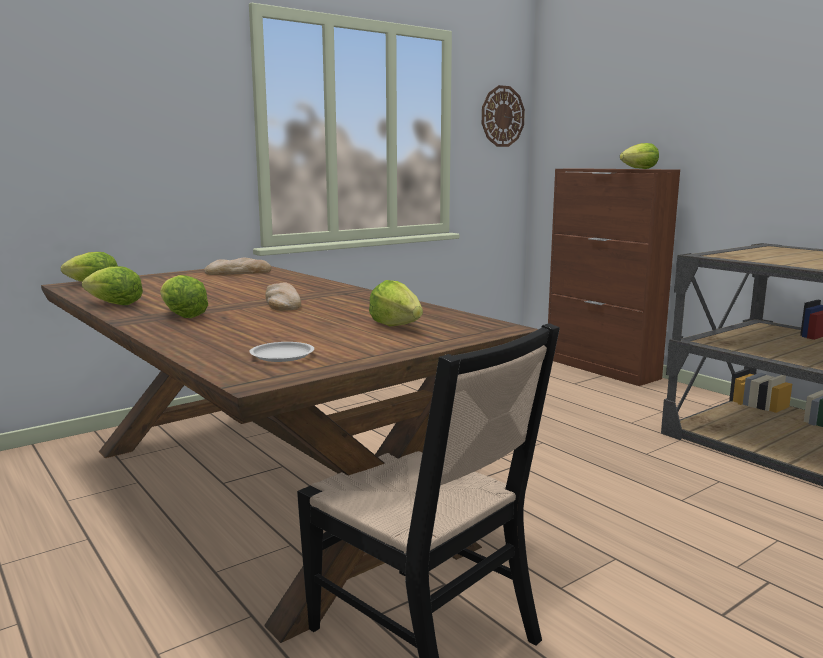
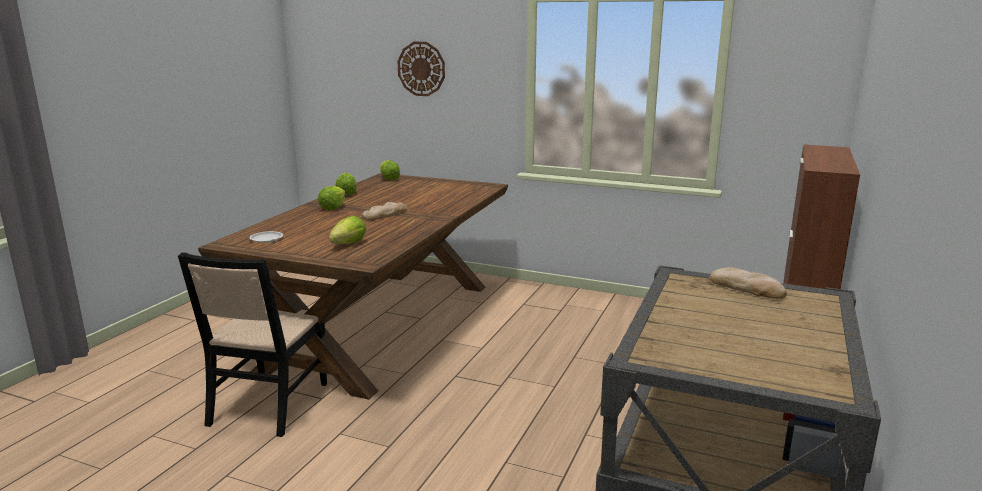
camera: 60 degrees right, 5 degrees up
bread [204,258,272,275] -> bread moved to [709,267,787,299]
wall clock [482,85,525,147] -> wall clock moved to [397,42,445,96]
lettuce [620,143,659,169] -> none

